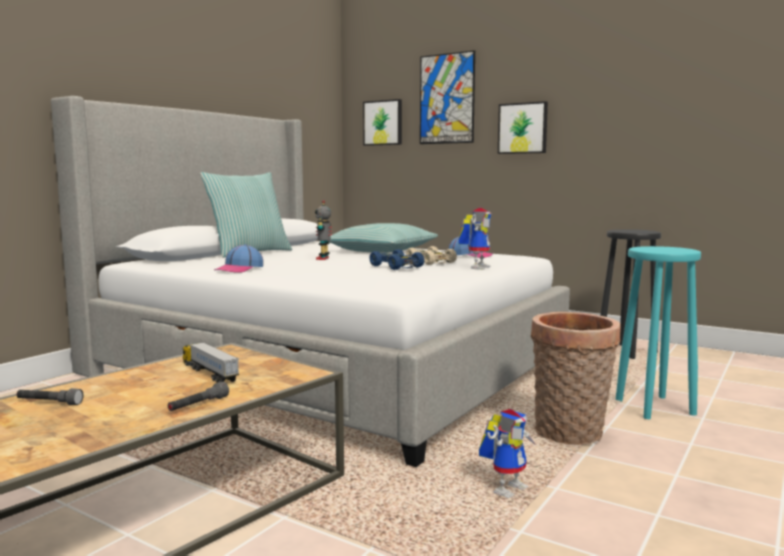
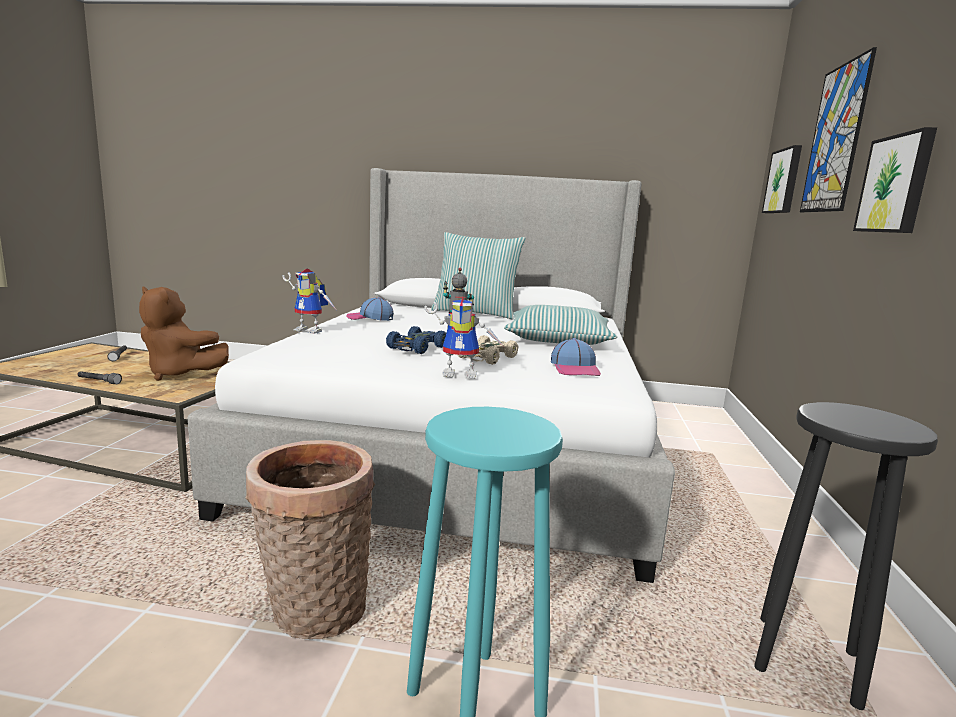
camera: 65 degrees right, 5 degrees up
toy truck [182,342,239,383] -> brown plush toy [139,286,229,381]
toy robot [479,409,536,498] -> toy robot moved to [282,268,336,334]

